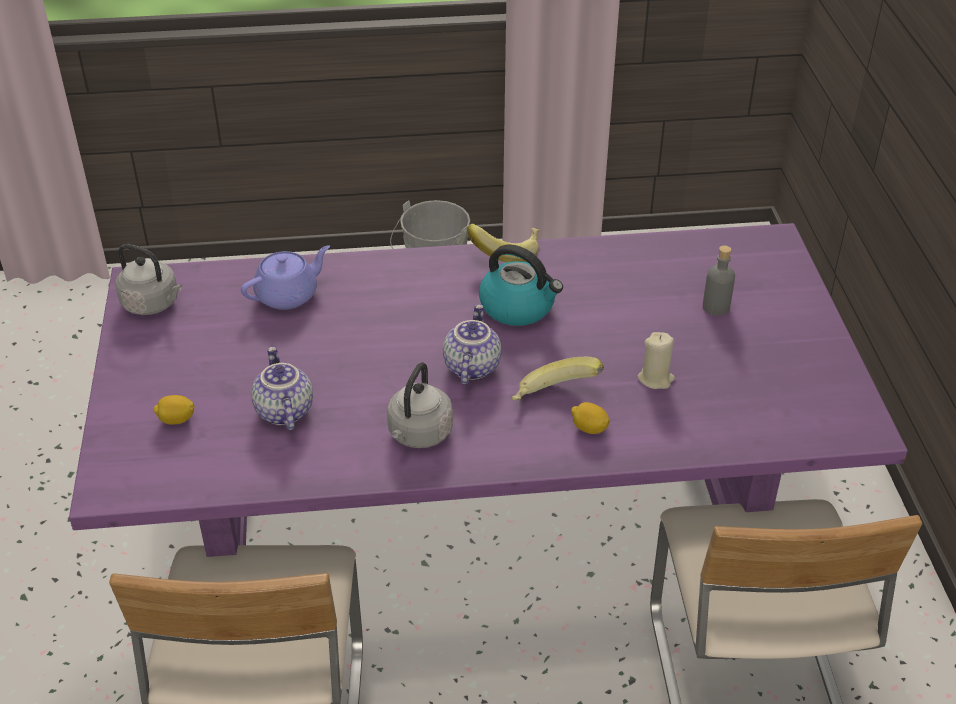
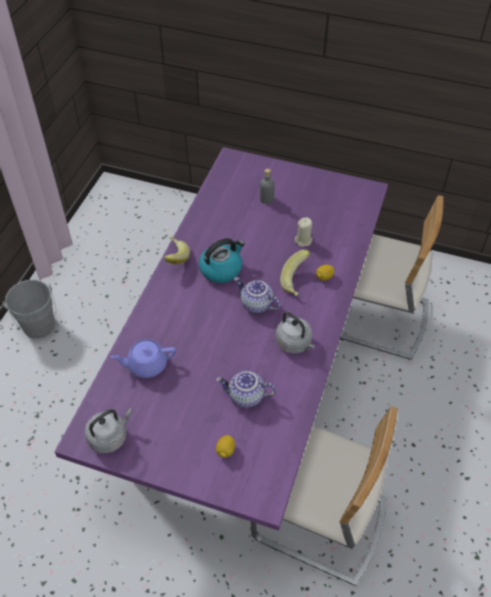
camera: 65 degrees left, 10 degrees up
purple teapot [241,246,330,310] -> purple teapot turned 90 degrees counterclockwise [110,339,176,378]

